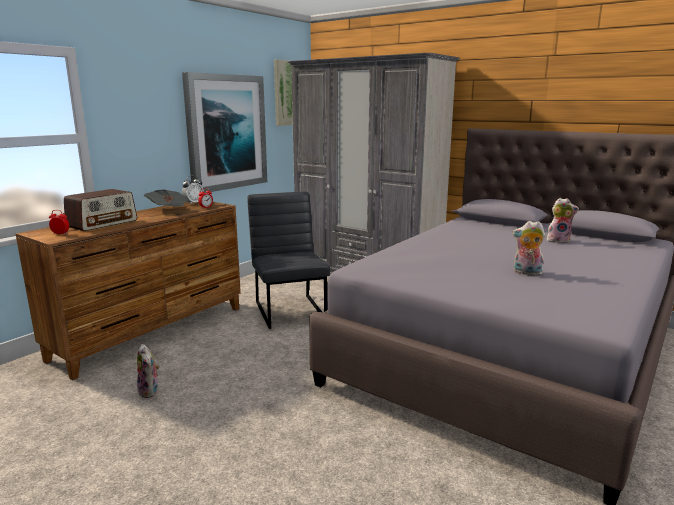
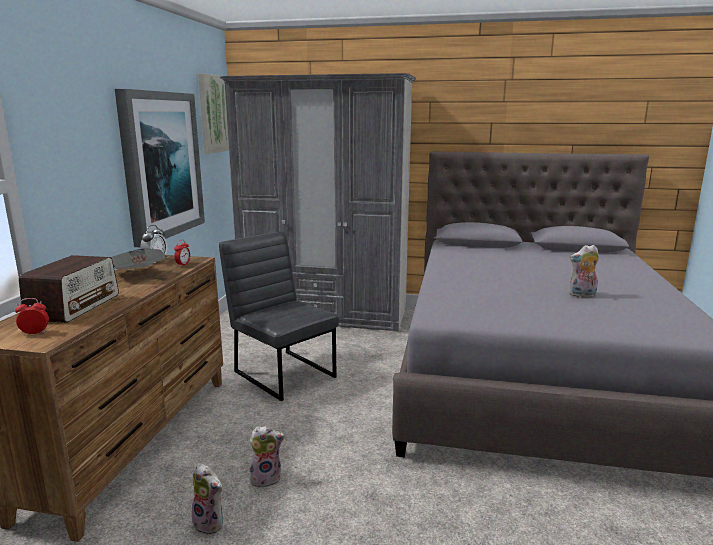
camera: 25 degrees left, 0 degrees up
plush toy [547,198,579,243] -> plush toy moved to [249,425,285,487]

